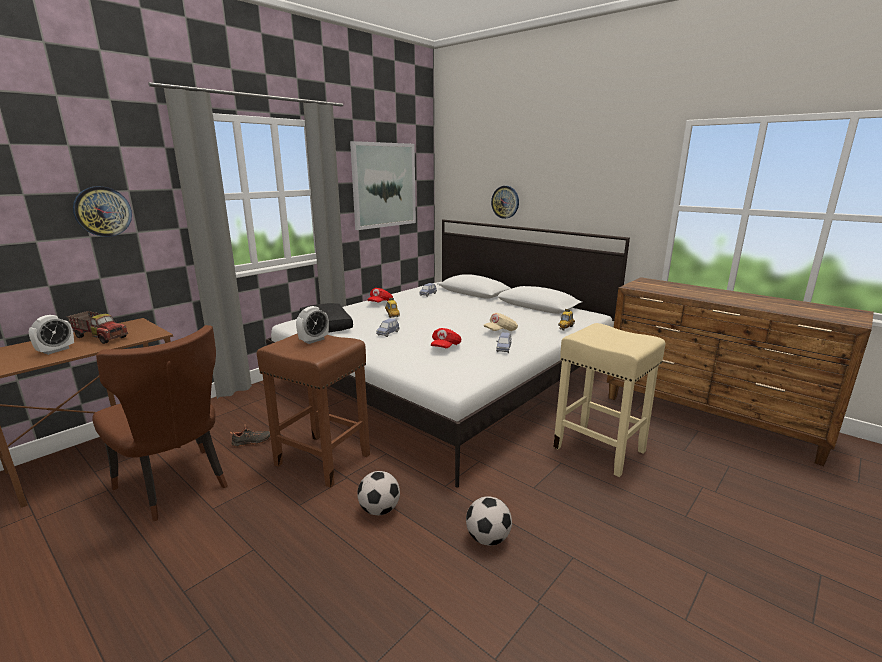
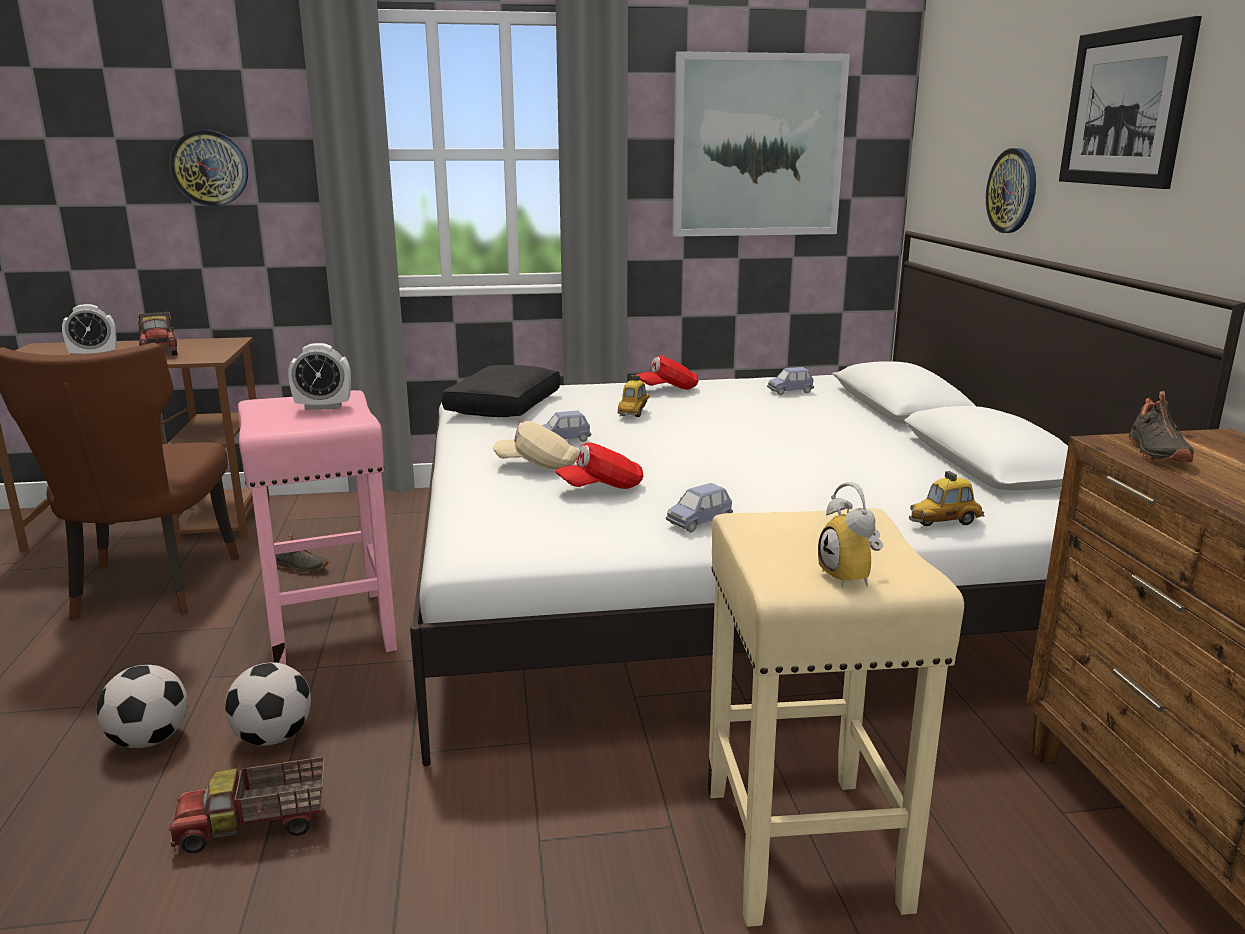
camera: 40 degrees right, 0 degrees up
brown stool [257,334,370,488] -> pink stool [238,390,397,665]
football [466,496,512,546] -> football moved to [96,665,188,748]
beige cap [484,313,518,331] -> beige cap moved to [493,421,578,470]
none -> toy truck [169,757,325,853]
none -> alarm clock [818,482,883,588]
none -> picture [1059,16,1202,189]
none -> black shoe [1129,391,1194,462]

